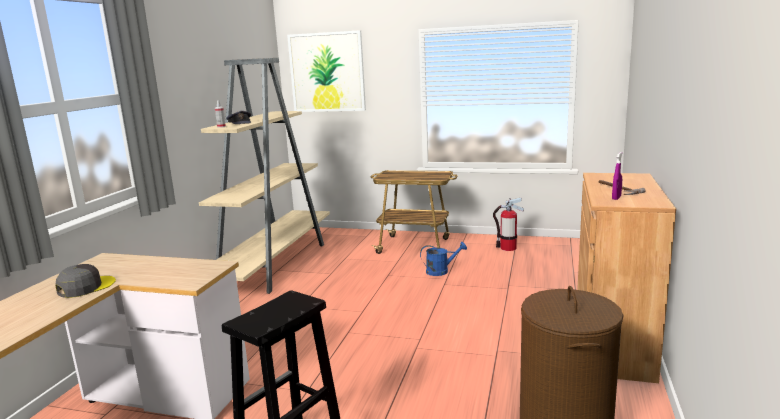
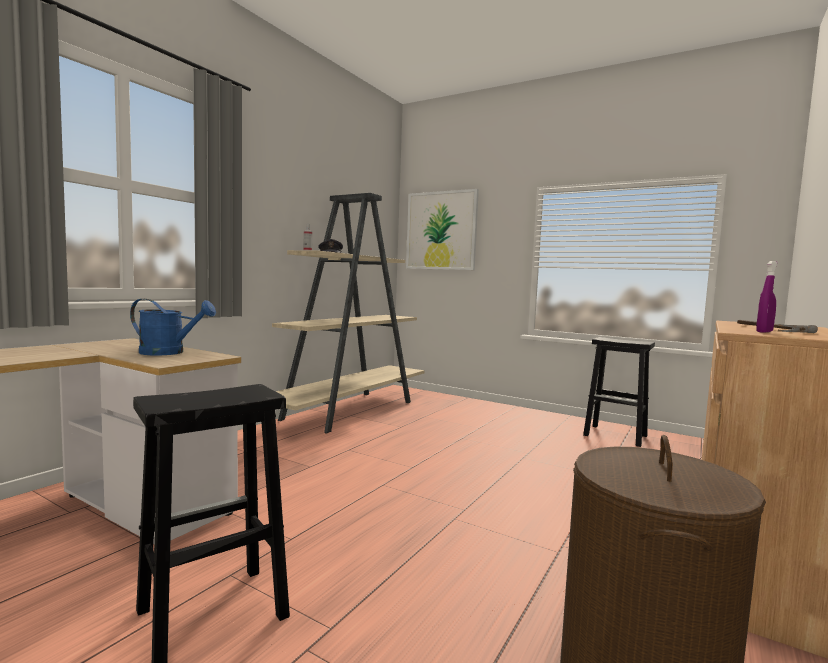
camera: 15 degrees right, 10 degrees down
grey cap [55,264,116,298] -> none
cart [370,170,458,254] -> none
blue watering can [420,242,467,276] -> blue watering can moved to [130,299,216,355]
fire extinguisher [493,198,524,251] -> black stool [583,337,655,447]

